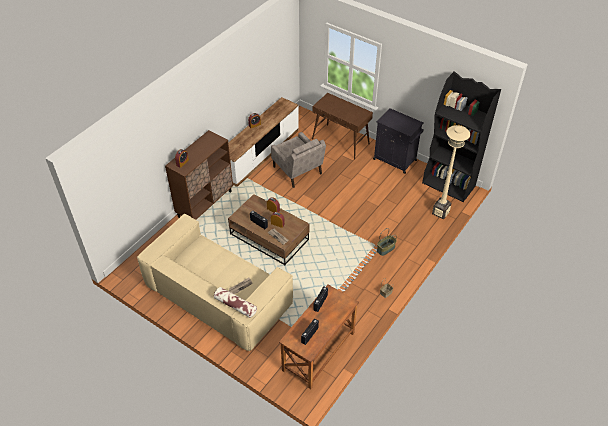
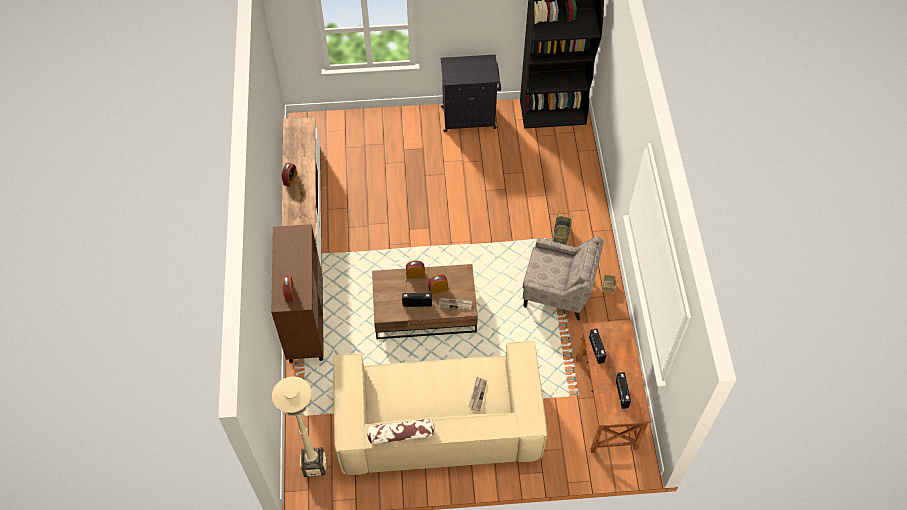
camera: 40 degrees left, 10 degrees up
pillow [214,287,257,318] -> pillow moved to [367,419,435,444]
beige armchair [271,132,326,188] -> beige armchair moved to [522,236,604,320]
brown console table [312,93,373,160] -> none
beige floor lamp [432,125,470,220] -> beige floor lamp moved to [272,377,327,477]

